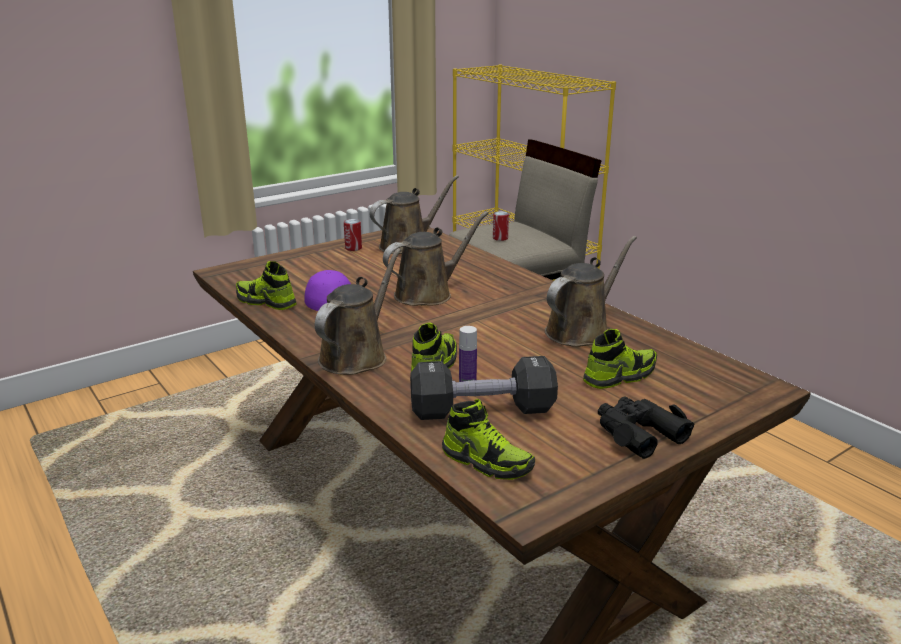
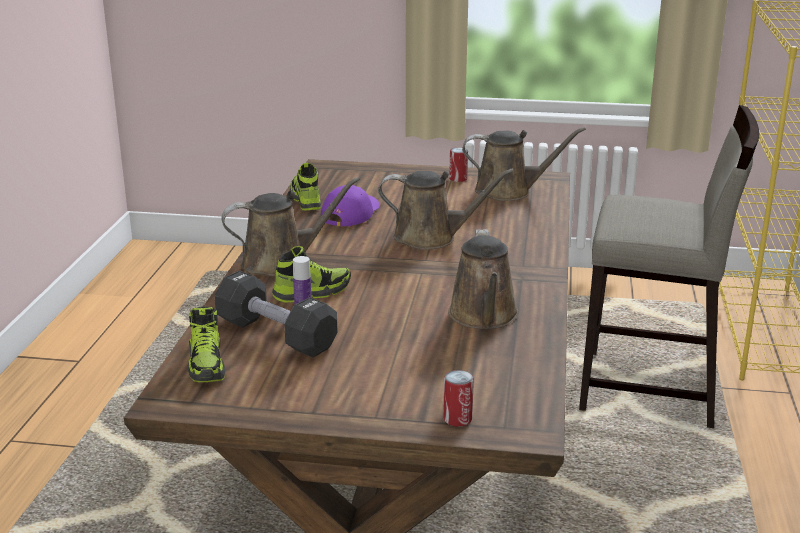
camera: 45 degrees right, 0 degrees up
can [493,211,509,241] -> can moved to [443,370,474,427]
brown watering can [545,236,637,347] -> brown watering can turned 90 degrees clockwise [448,229,519,329]
shoe [583,329,657,389] -> none
black binoculars [598,396,695,459] -> none

